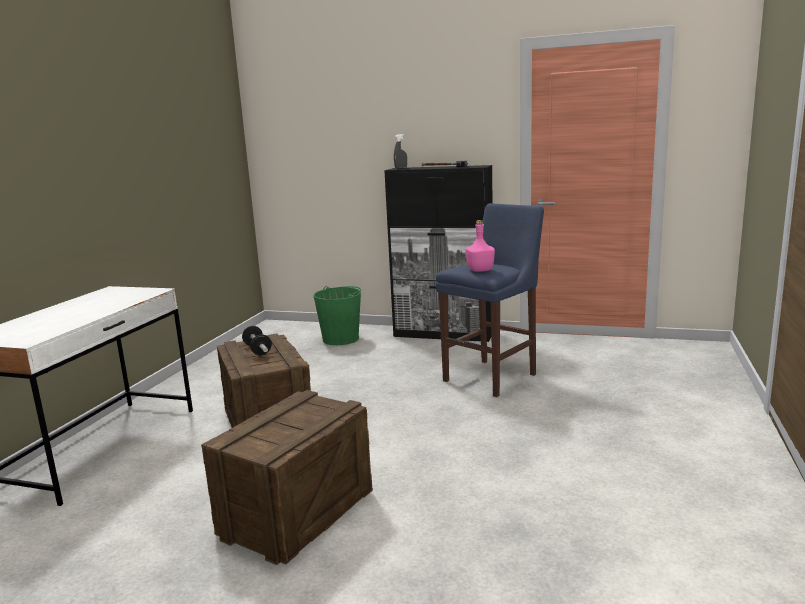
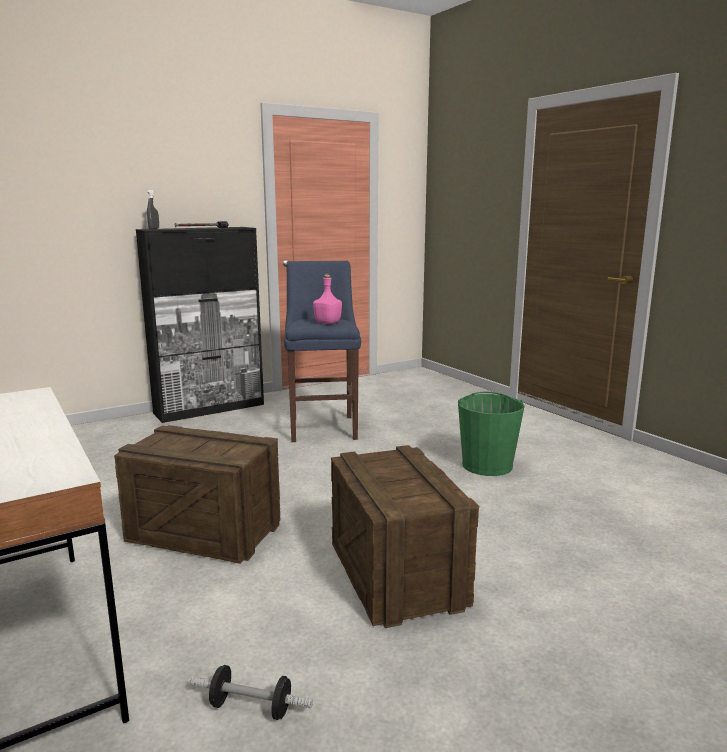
camera: 50 degrees left, 0 degrees up
dumbbell [242,326,272,355] -> dumbbell moved to [190,665,313,720]
green bucket [313,286,361,345] -> green bucket moved to [458,392,525,476]

